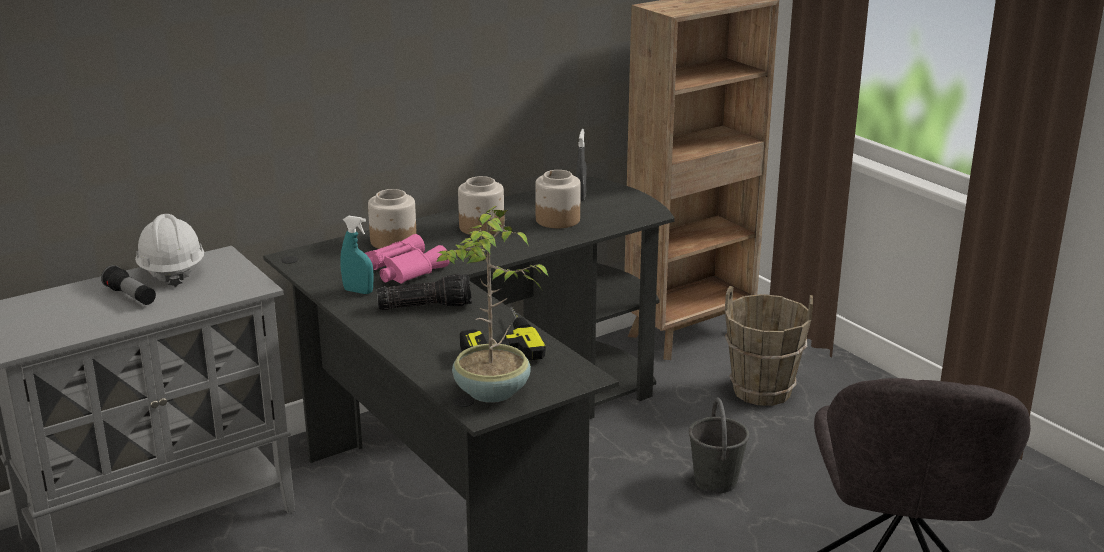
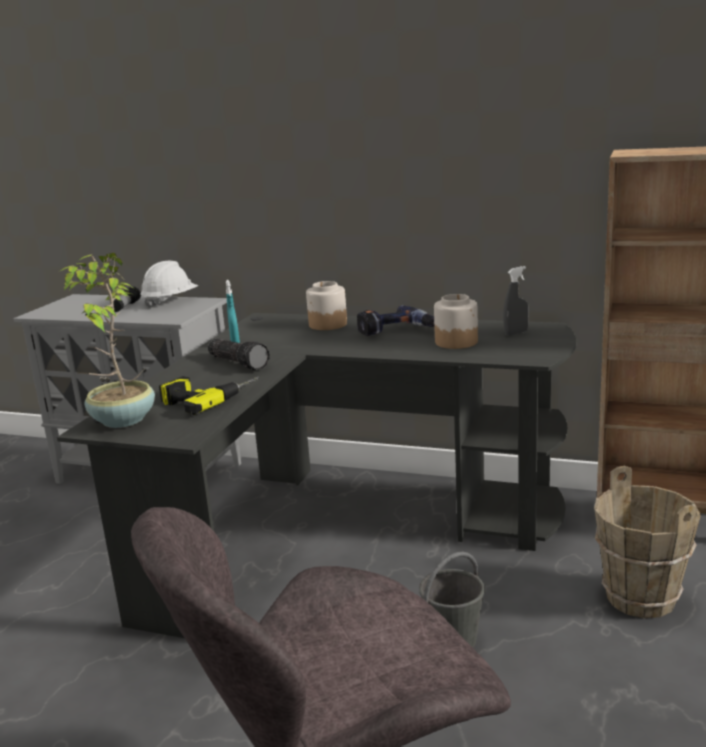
camera: 55 degrees right, 5 degrees down
pink binoculars [365,234,450,284] -> none
jar [458,176,504,235] -> power drill [357,305,434,336]

